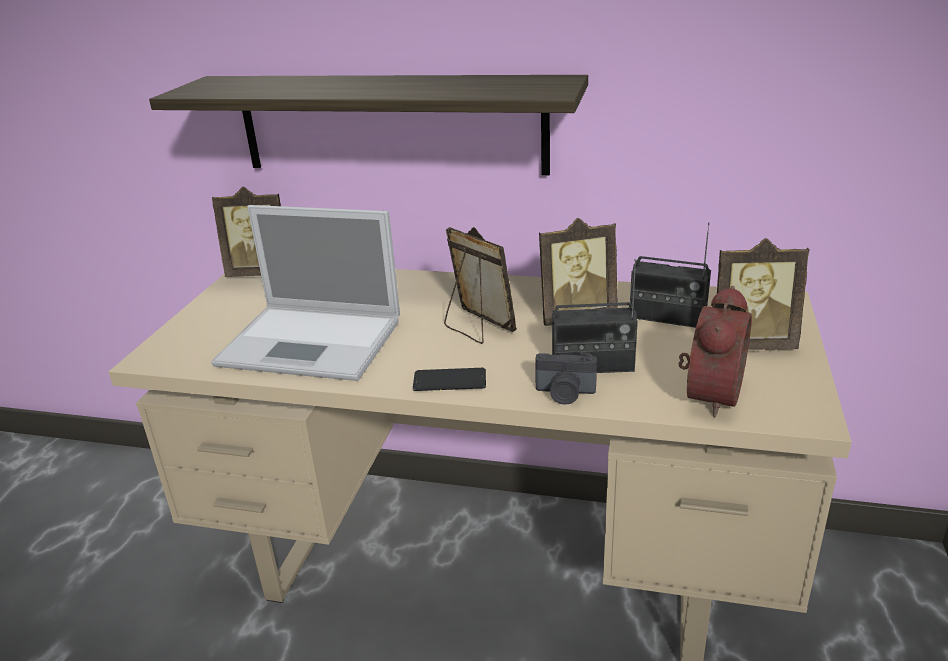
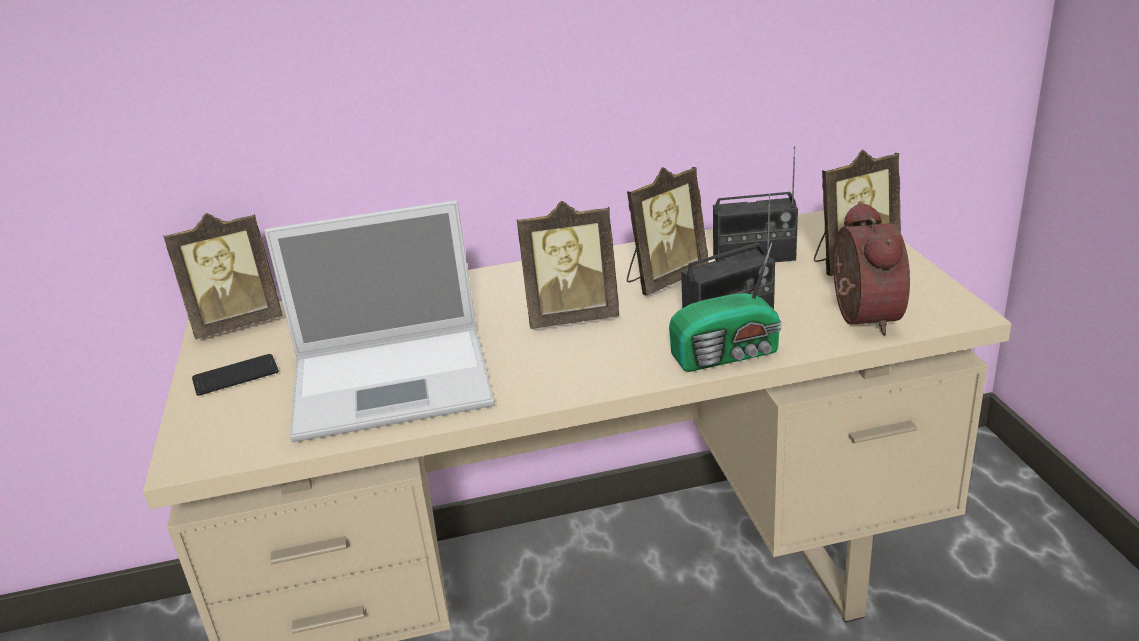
camera: 25 degrees left, 0 degrees up
shelf [149,75,588,175] -> none
phone [413,368,486,391] -> phone moved to [192,354,279,396]
picture frame [444,227,517,344] -> picture frame turned 150 degrees clockwise [517,201,619,329]
camera [535,352,597,405] -> radio [669,243,782,372]

